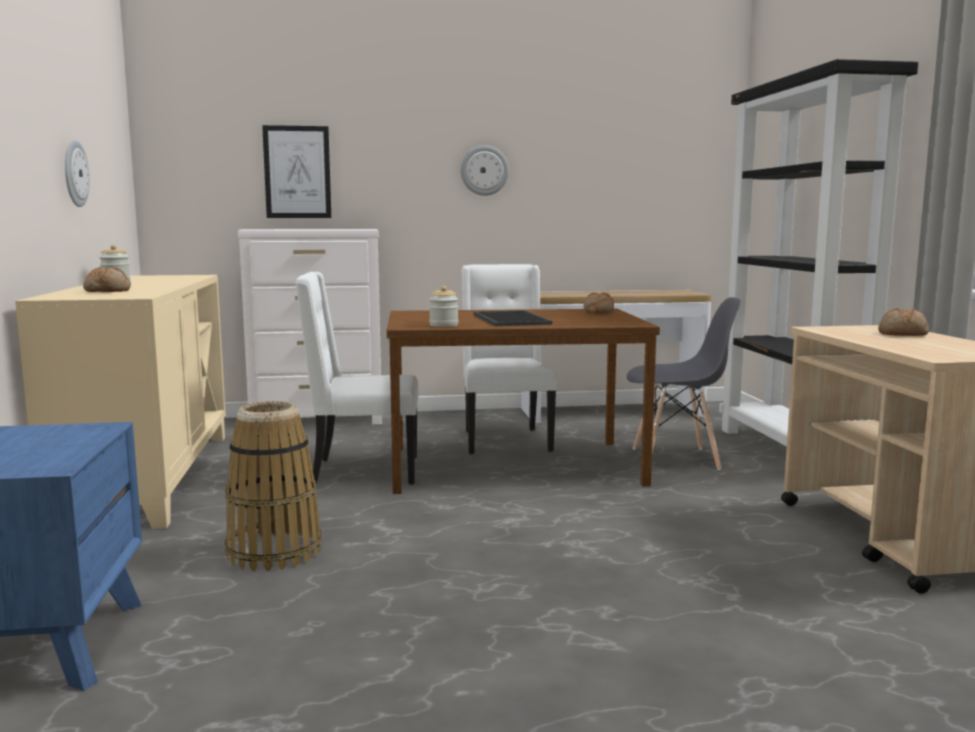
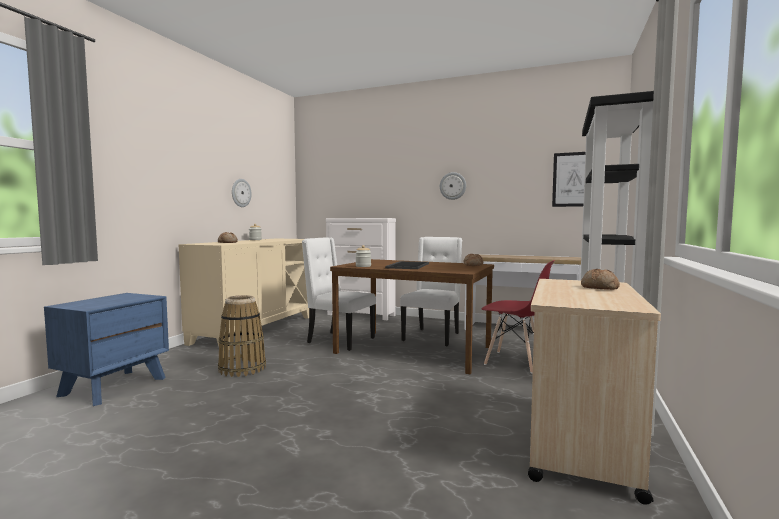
camera: 30 degrees right, 5 degrees down
picture [262,125,331,218] -> picture moved to [552,152,586,207]
grey chair [627,297,741,470] -> red chair [482,260,555,374]

